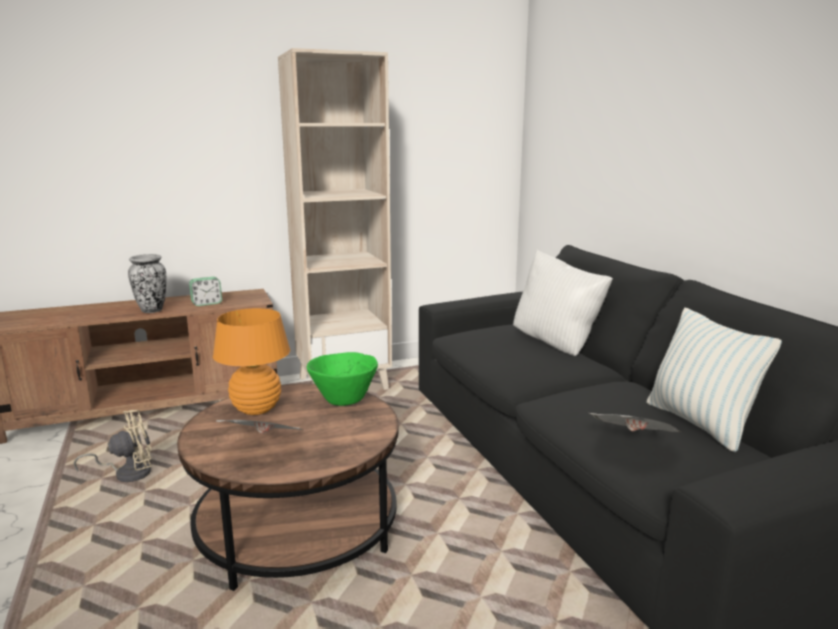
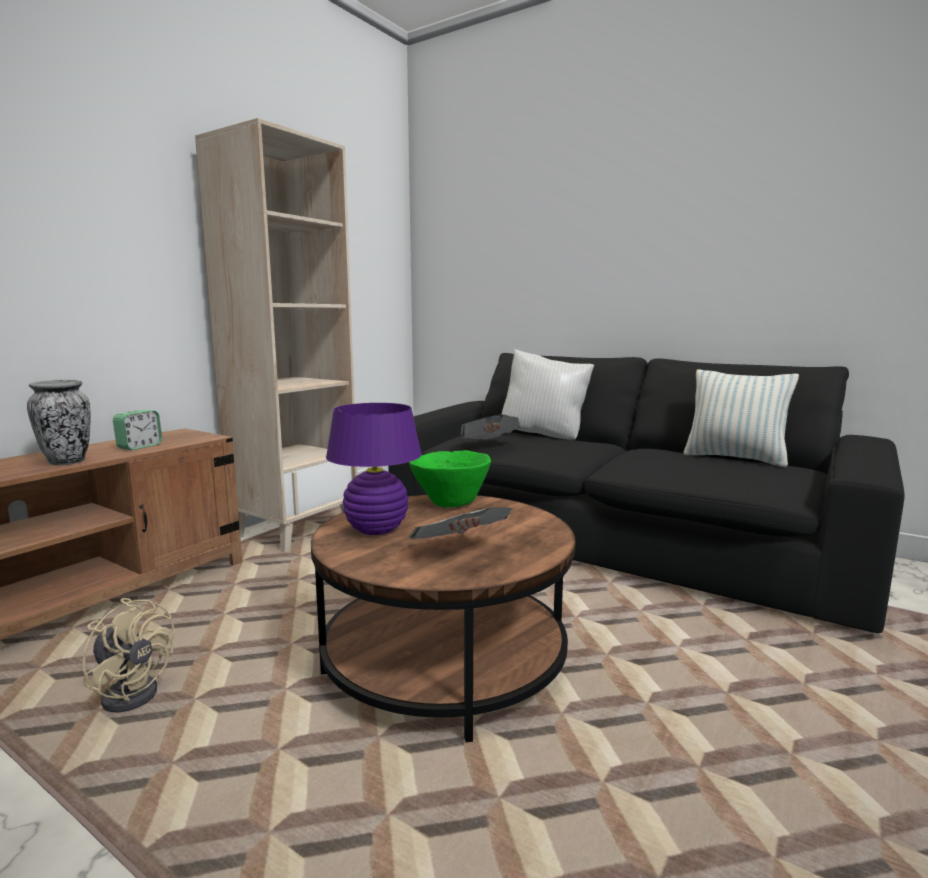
camera: 35 degrees left, 5 degrees down
beige fan [73,410,152,482] -> beige fan turned 90 degrees clockwise [83,598,175,713]
orange table lamp [213,308,290,415] -> purple table lamp [326,403,422,535]
newspaper [590,413,681,432] -> newspaper moved to [461,414,520,439]

